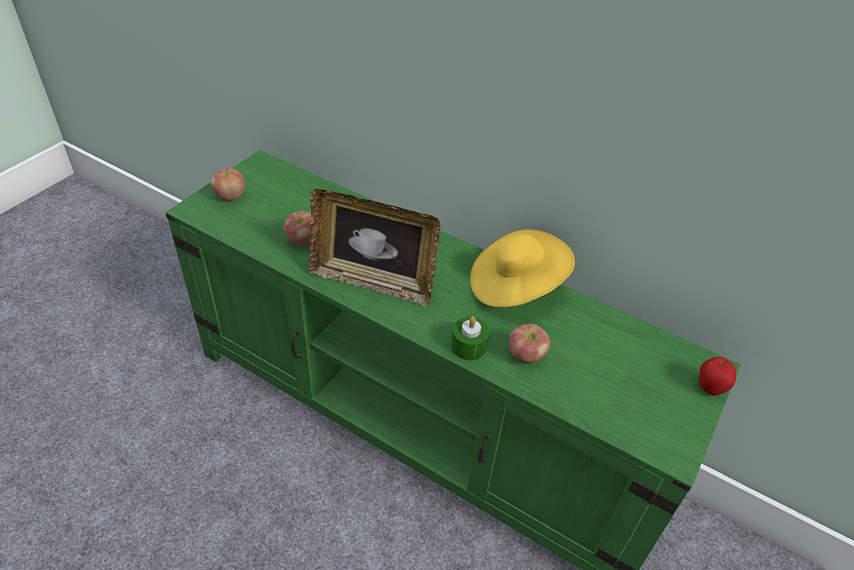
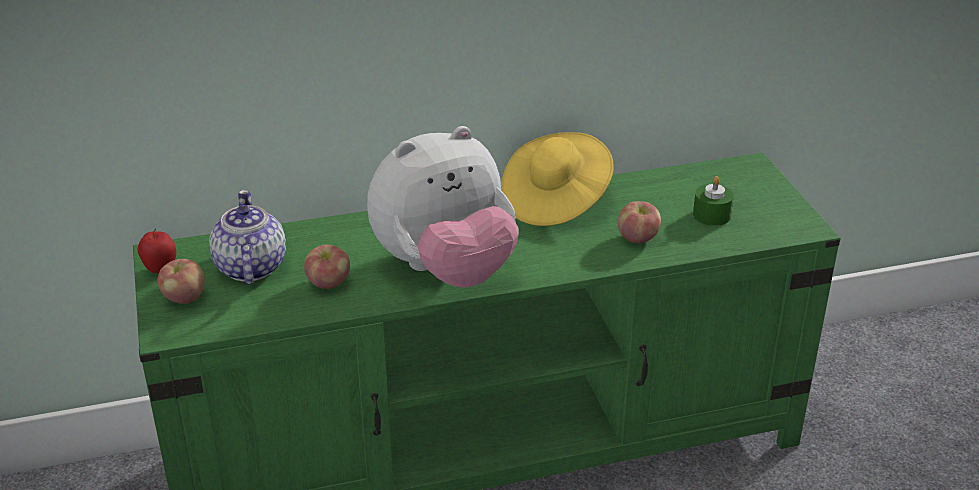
camera: 45 degrees left, 10 degrees down
picture frame [309,189,440,307] -> plush toy [367,126,519,288]
green candle [451,316,489,360] -> green candle moved to [693,176,734,226]
apple [699,356,736,396] -> apple moved to [138,229,176,273]
none -> teapot [209,189,286,285]

